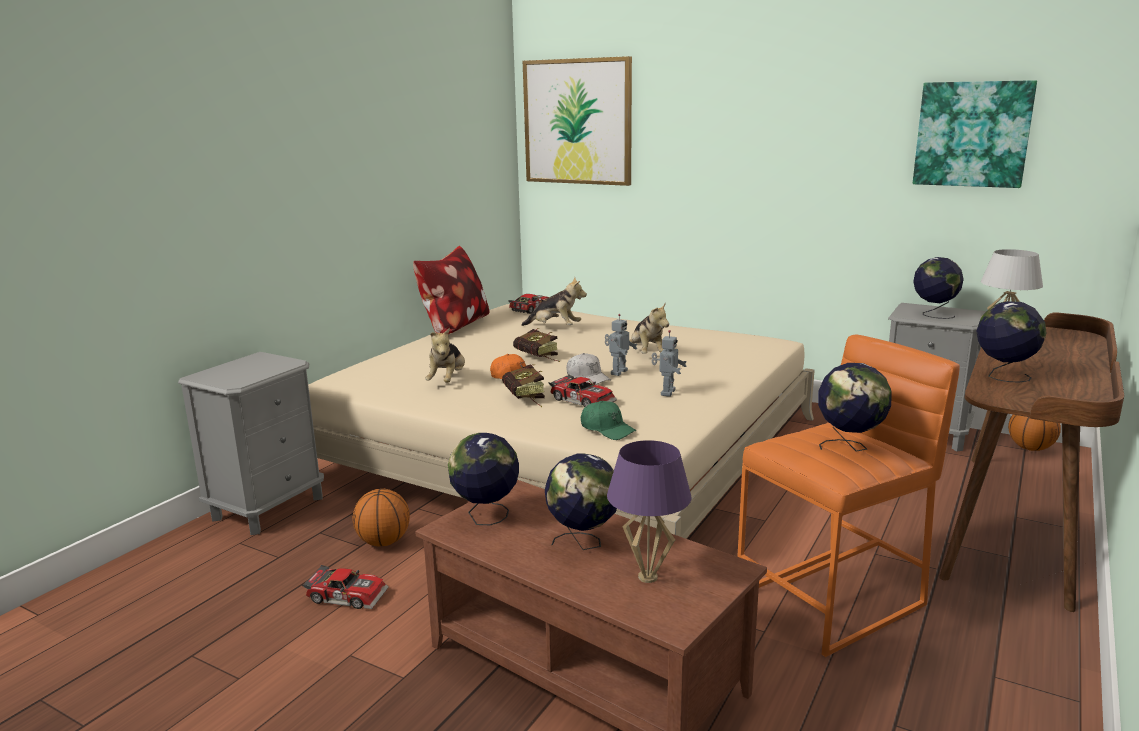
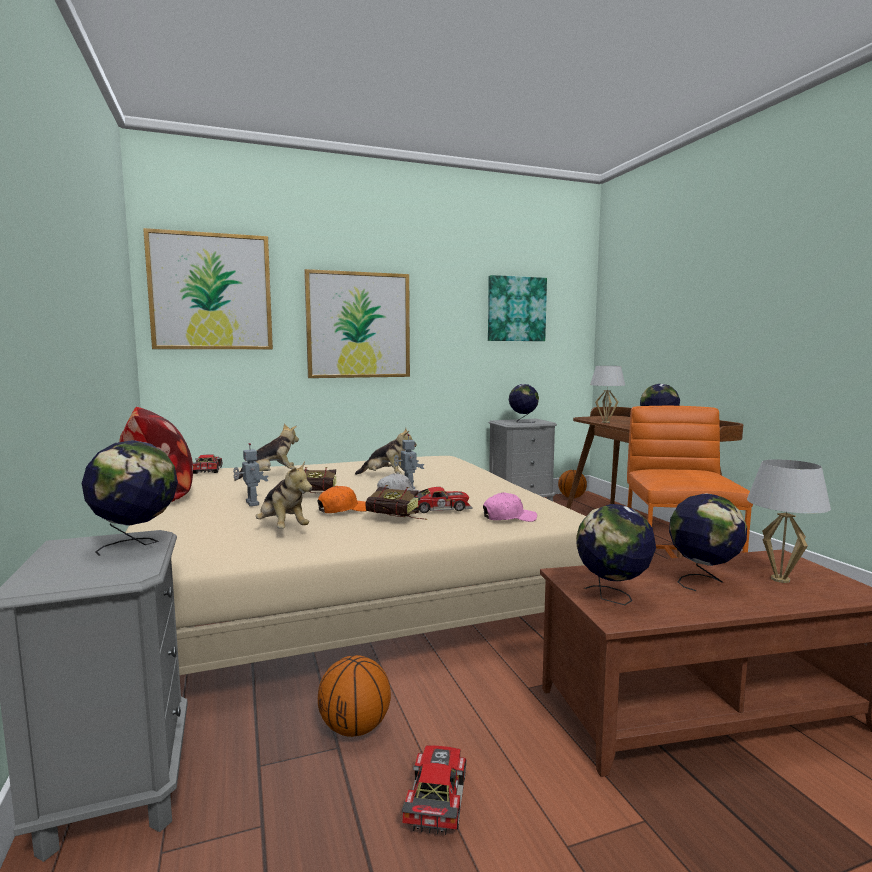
camera: 50 degrees left, 10 degrees down
toy car [302,565,388,609] -> toy car turned 45 degrees counterclockwise [402,746,467,835]
green cap [581,401,636,440] -> pink cap [483,492,537,522]
purple table lamp [607,440,692,583] -> white table lamp [747,459,831,583]
toy robot [652,330,687,397] -> toy robot moved to [233,443,269,506]
globe [818,363,891,451] -> globe moved to [82,440,178,556]
none -> picture [304,269,410,378]

